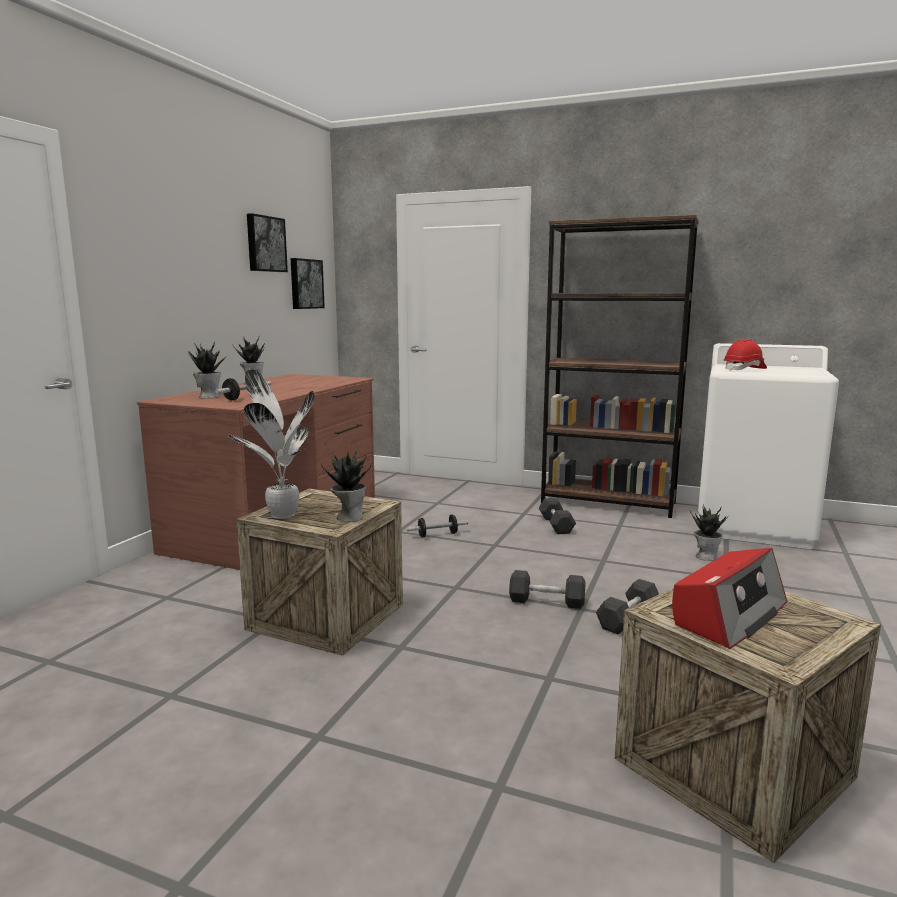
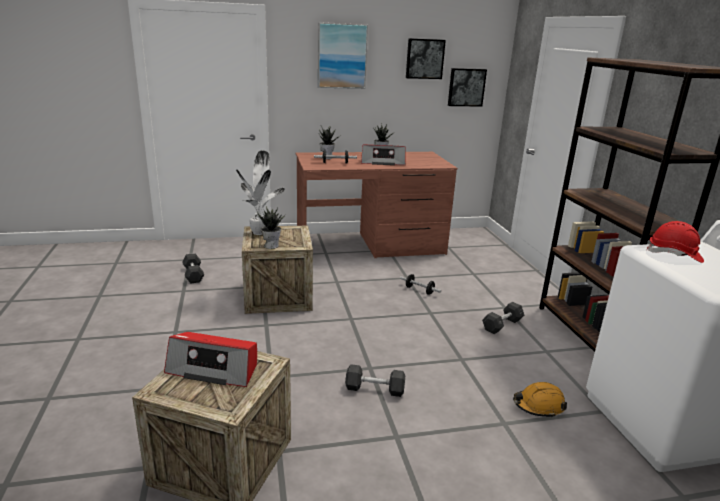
camera: 55 degrees right, 10 degrees up
grey dumbbell [509,570,586,609] -> grey dumbbell moved to [182,253,204,283]
potted plant [690,504,728,561] -> orange hard hat [513,382,567,418]
none -> picture [318,22,368,89]
none -> radio [361,145,406,165]

